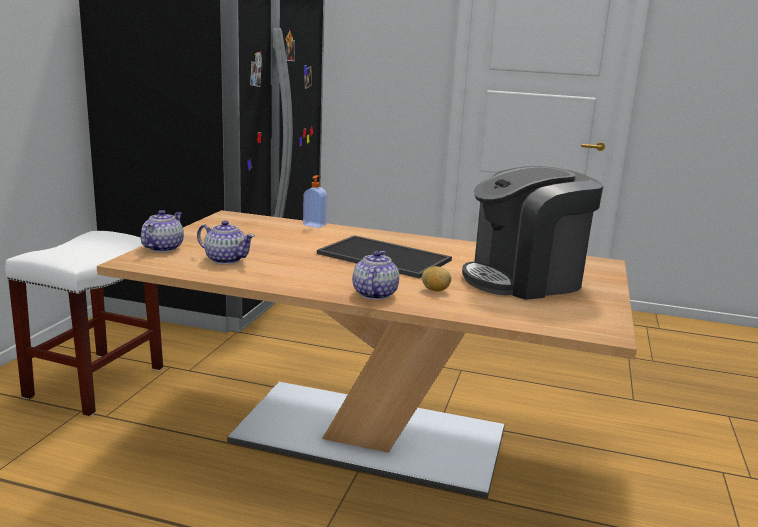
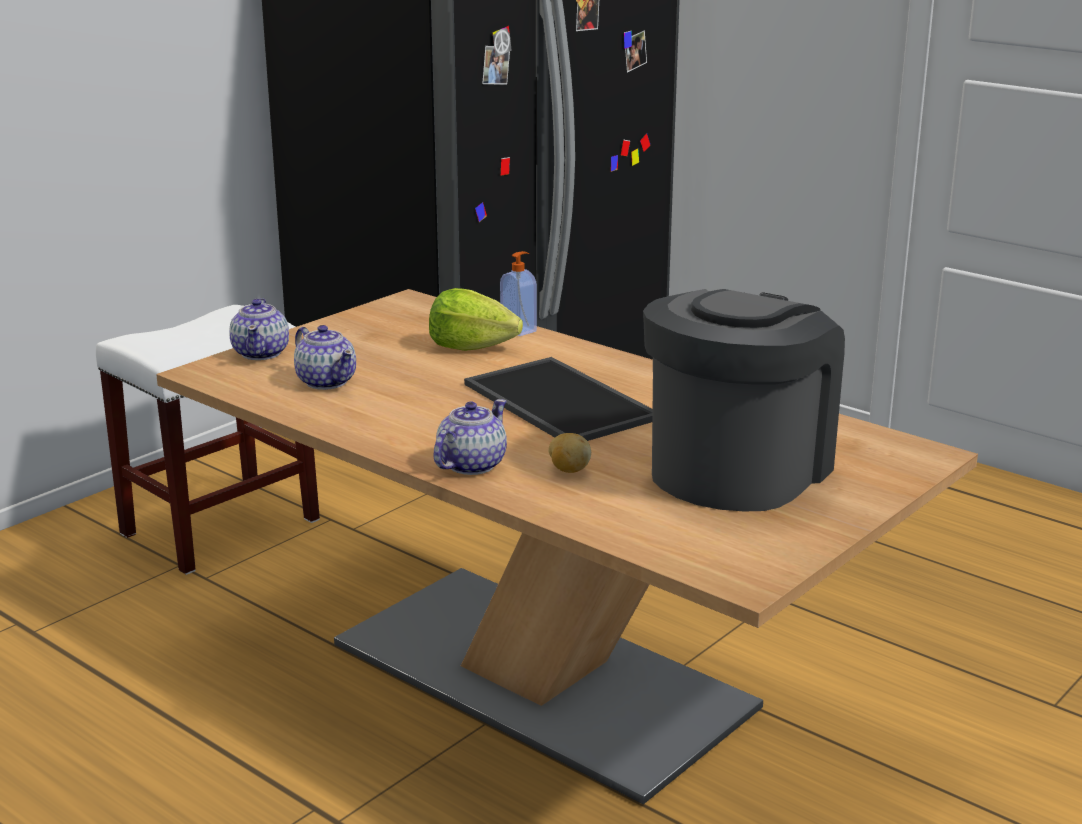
camera: 25 degrees right, 5 degrees up
teapot [141,210,184,252] -> teapot turned 135 degrees clockwise [229,298,289,360]
coffee machine [462,166,603,300] -> coffee machine turned 120 degrees clockwise [643,289,845,511]
none -> lettuce [429,288,523,351]

